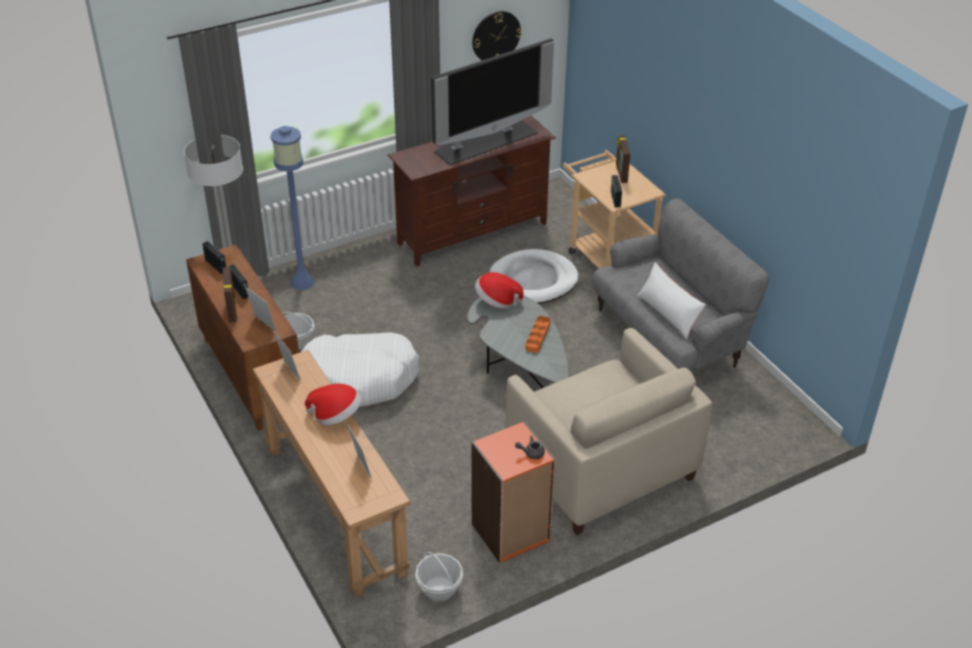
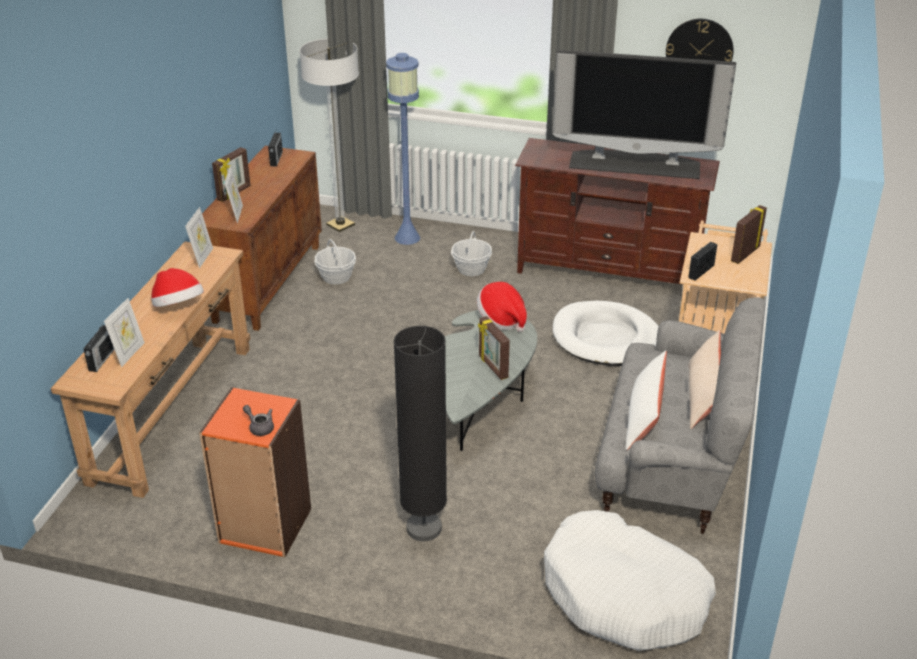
camera: 45 degrees right, 5 degrees down
radio [228,264,248,299] -> radio moved to [83,325,114,372]
white dog bed [301,332,419,407] -> white dog bed moved to [544,510,716,651]
basket [415,552,463,602] -> basket moved to [451,231,492,276]
beige armchair [505,328,712,535] -> black floor lamp [393,326,447,541]
orange tray [526,316,551,353] -> picture frame [478,316,510,380]
none -> beige pillow [689,330,721,429]

